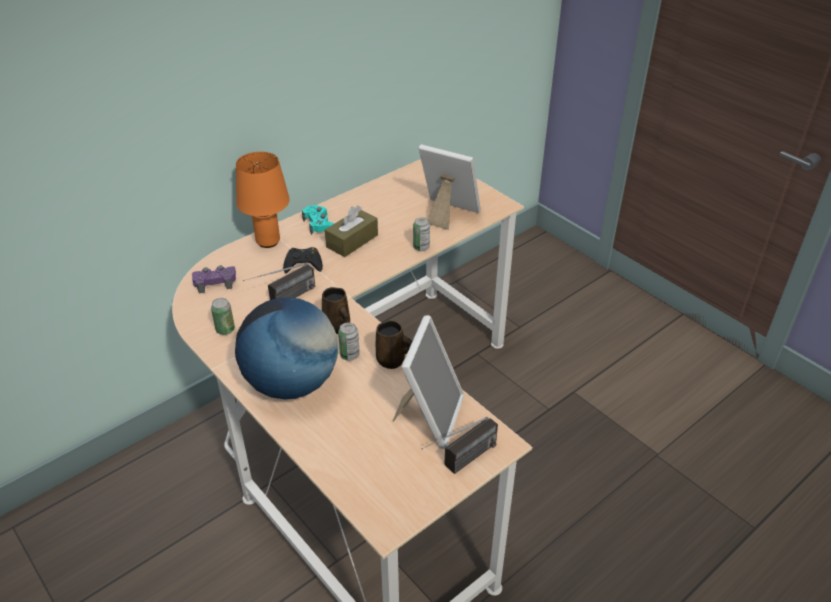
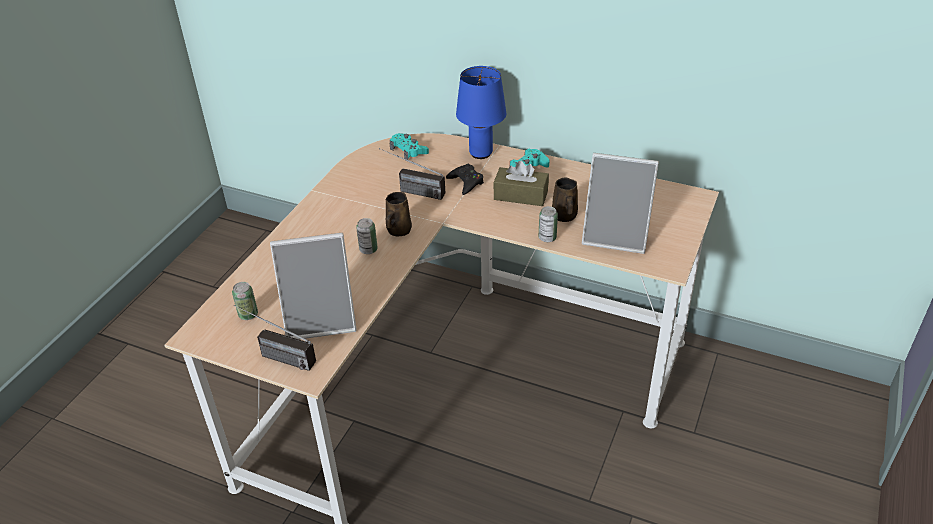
camera: 65 degrees right, 0 degrees up
purple game controller [192,266,236,293] -> turquoise game controller [390,133,429,160]
can [211,298,235,335] -> can moved to [232,282,258,320]
globe [235,297,338,399] -> none
orange table lamp [236,152,290,248] -> blue table lamp [456,66,506,159]
brown mug [375,320,412,369] -> brown mug moved to [552,177,578,222]
picture frame [418,144,481,230] -> picture frame turned 105 degrees clockwise [582,153,659,254]

